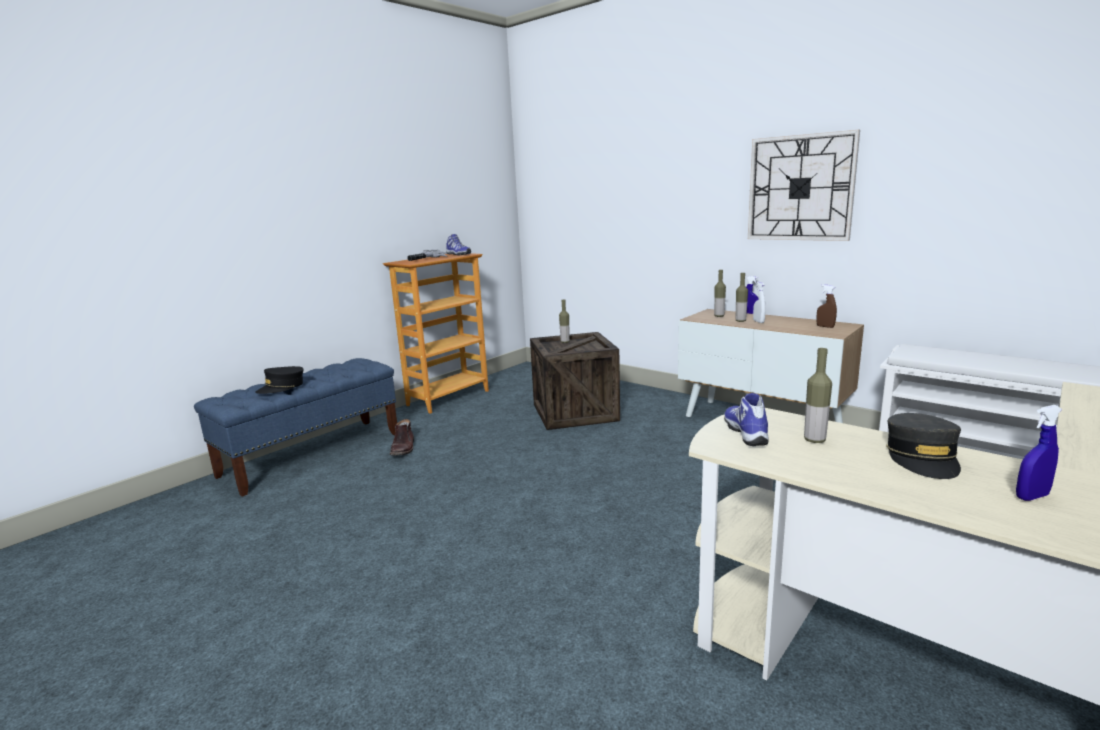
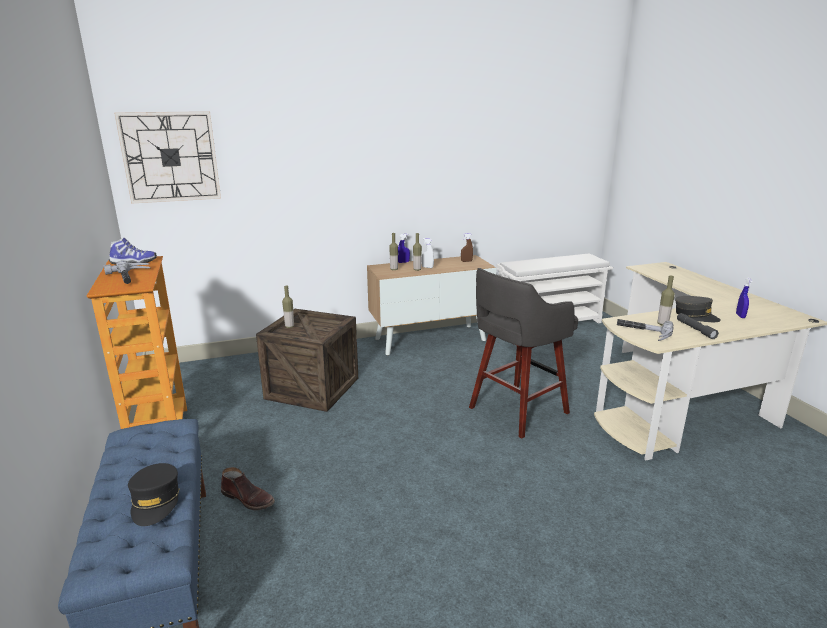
camera: 60 degrees left, 5 degrees up
shoe [724,393,768,446] -> hammer [617,319,674,341]
wall clock [748,130,860,241] -> wall clock moved to [114,111,221,204]
none -> grey stool [469,268,578,438]
none -> grey flashlight [677,313,719,339]

